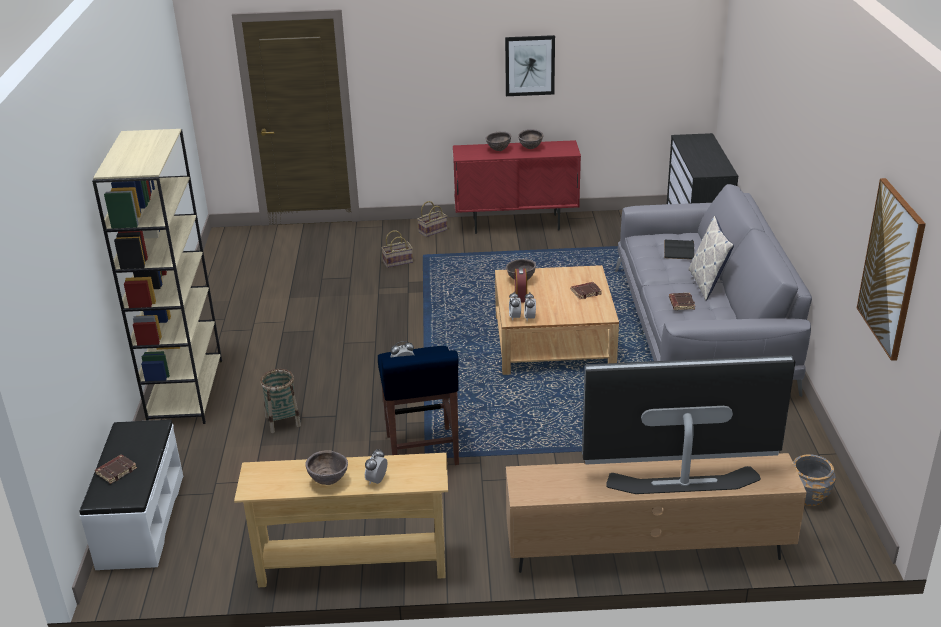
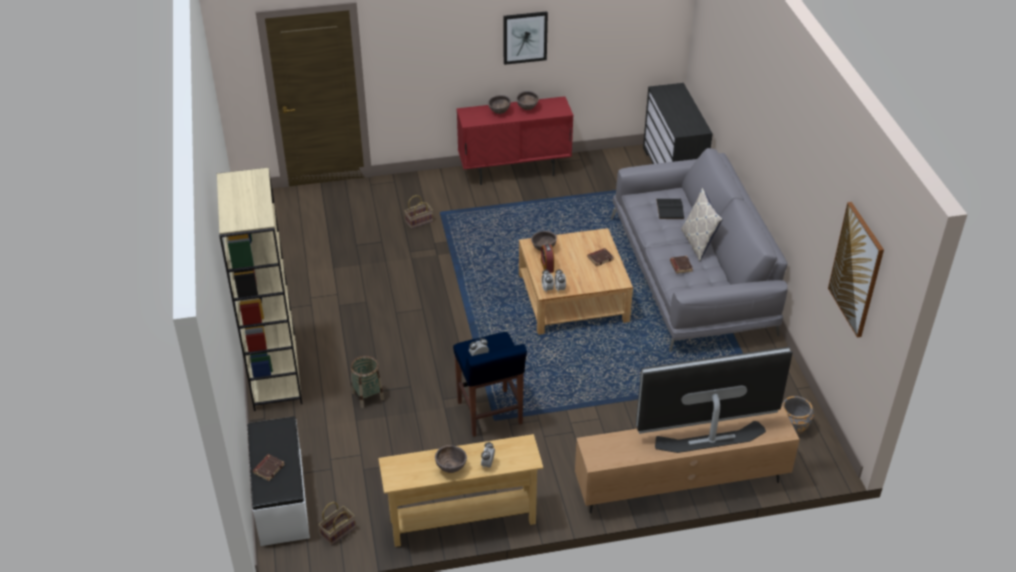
camera: 10 degrees left, 10 degrees up
basket [417,201,448,237] -> basket moved to [319,502,356,545]

